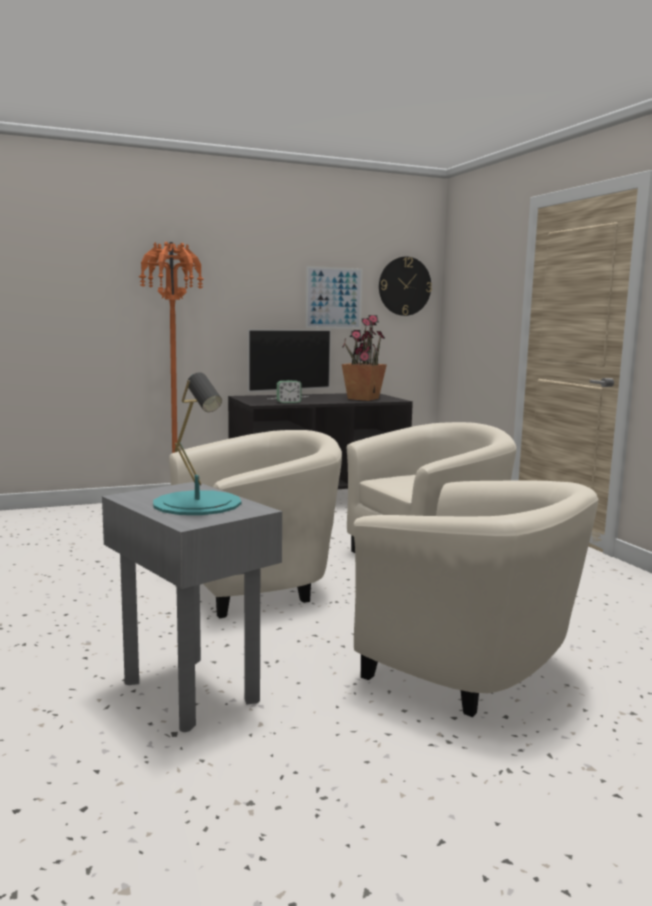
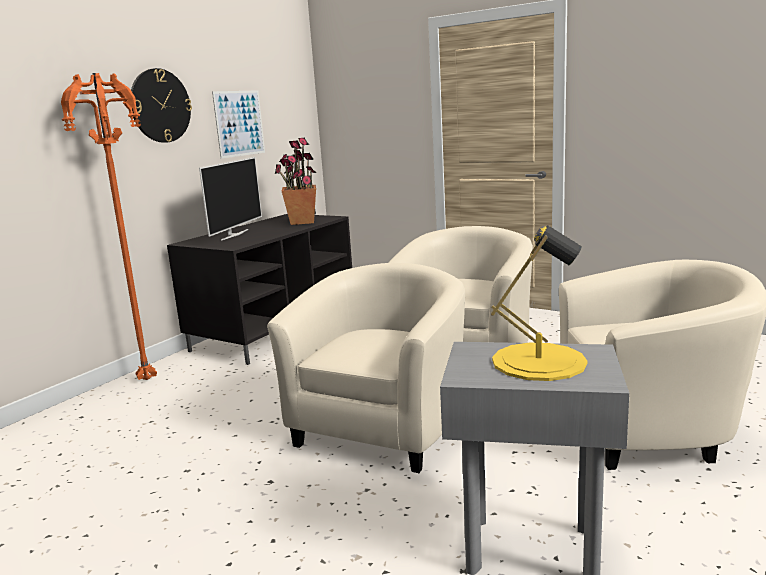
camera: 35 degrees left, 5 degrees up
turquoise table lamp [153,372,241,515] -> yellow table lamp [491,225,587,381]
alarm clock [277,380,302,403] -> none
wall clock [379,256,432,316] -> wall clock moved to [131,68,192,143]

